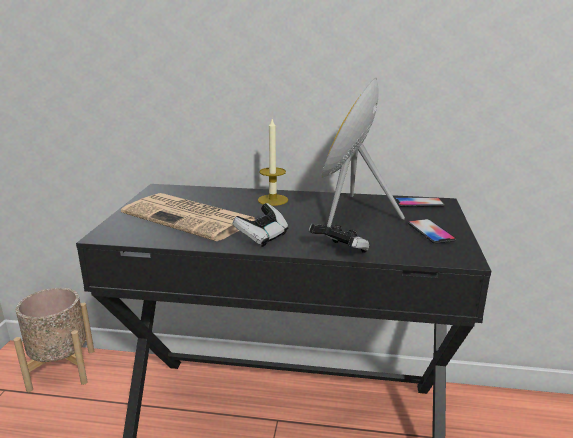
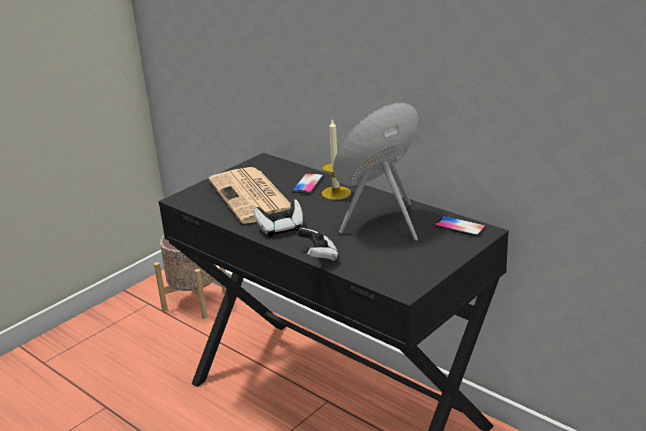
camera: 35 degrees right, 5 degrees up
phone [408,219,456,244] -> phone moved to [292,173,324,194]

